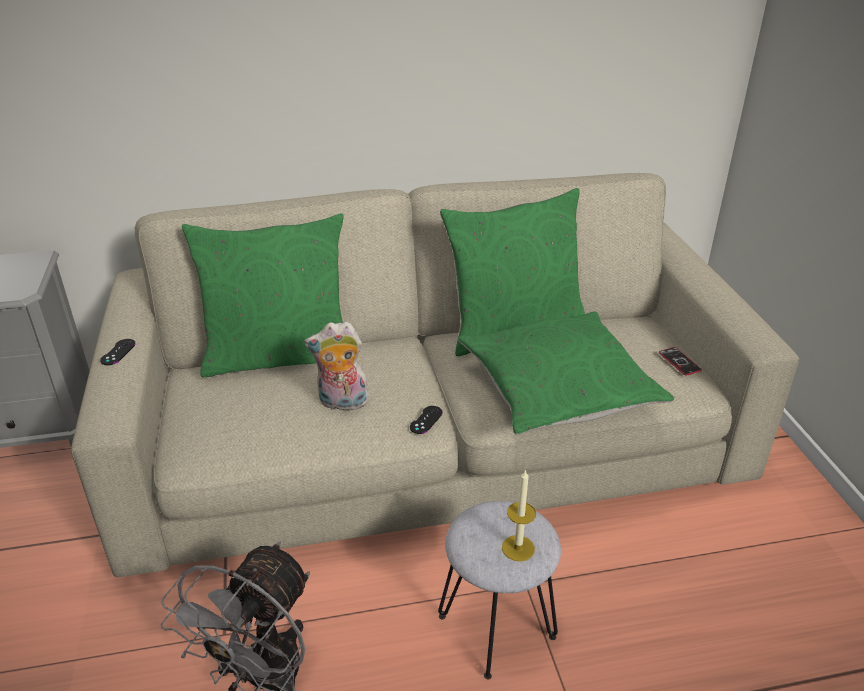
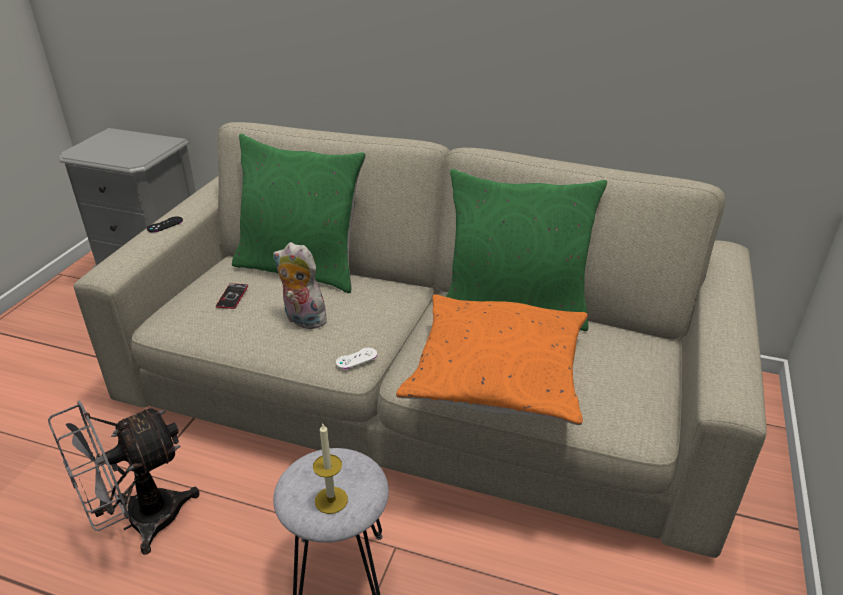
camera: 30 degrees right, 0 degrees up
black game controller [410,406,443,434] -> white game controller [336,348,377,369]
green pillow [458,311,674,435] -> orange pillow [396,294,588,425]
phone [659,347,702,376] -> phone moved to [216,283,248,309]

